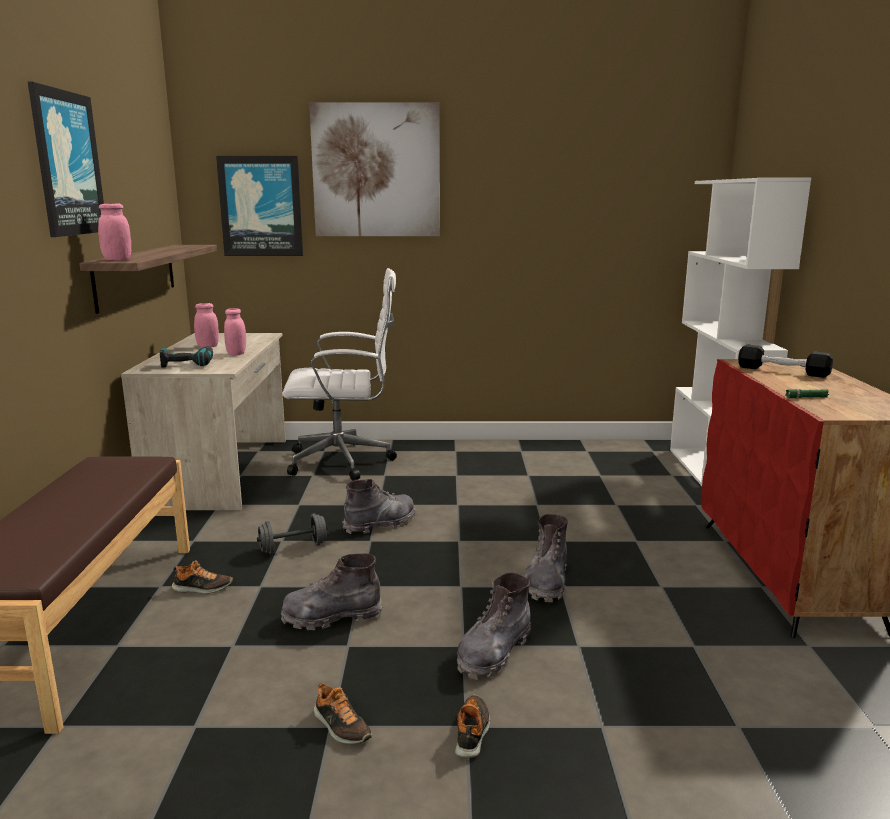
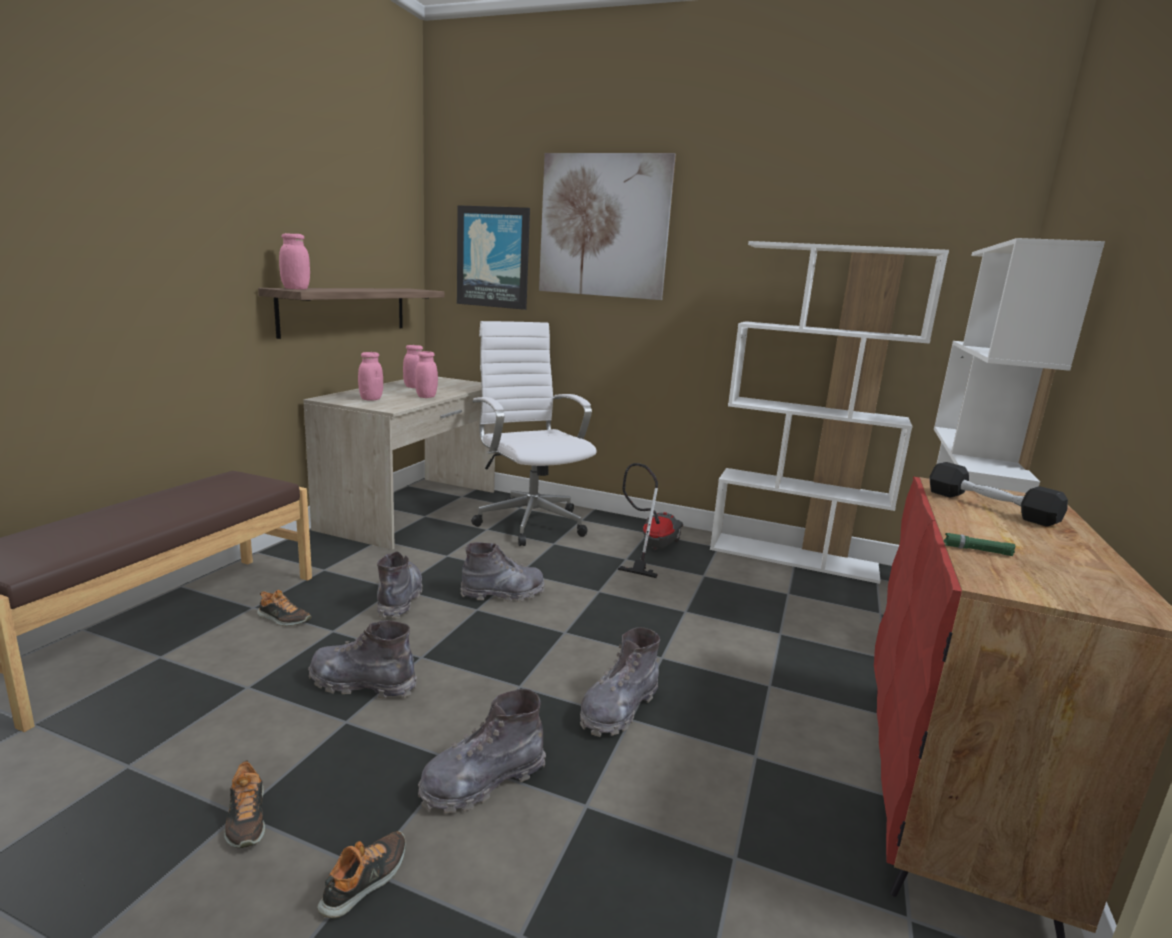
camera: 20 degrees right, 0 degrees up
picture [28,82,104,237] -> none
power drill [160,346,213,368] -> pink jar [358,352,383,401]
grey dumbbell [257,513,327,554] -> grey boot [377,551,423,619]
white office chair [282,268,397,481] -> white office chair turned 135 degrees counterclockwise [471,321,597,546]
none -> vacuum cleaner [617,463,683,578]
none -> white bookcase [710,241,949,584]

